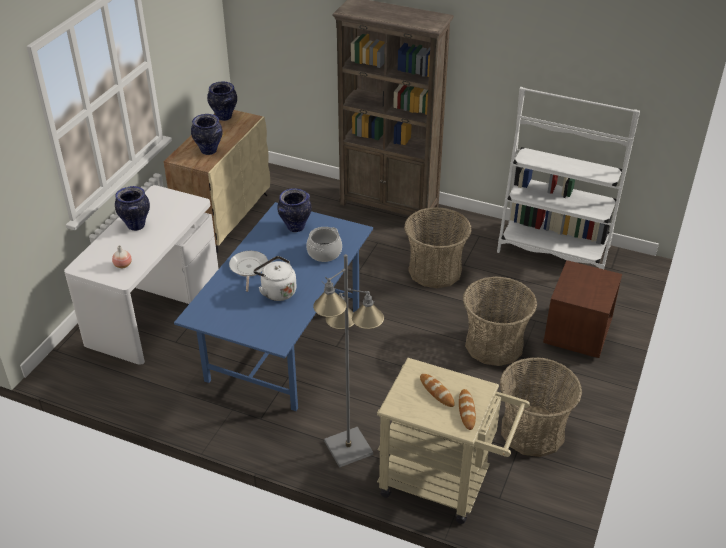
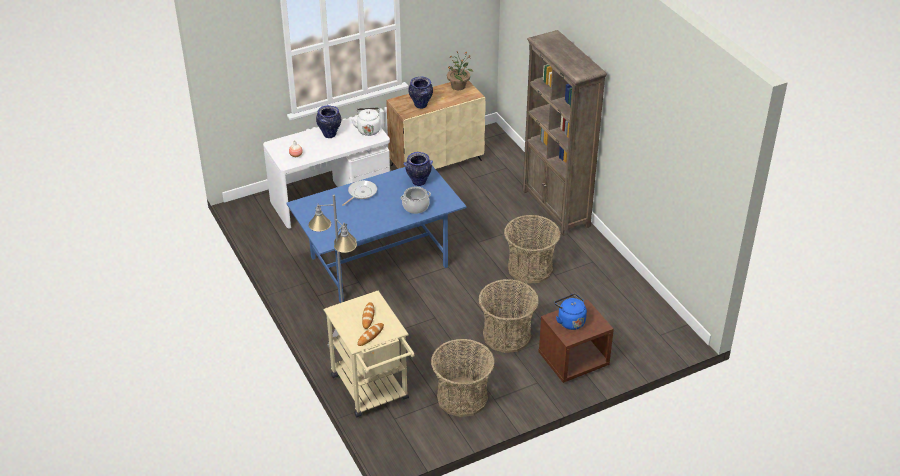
camera: 40 degrees right, 0 degrees up
vase [207,82,237,121] -> potted plant [447,51,473,90]
white kettle [253,256,296,301] -> white kettle moved to [351,107,381,136]
white bookcase [497,87,640,269] -> none
none -> blue kettle [554,294,587,330]

